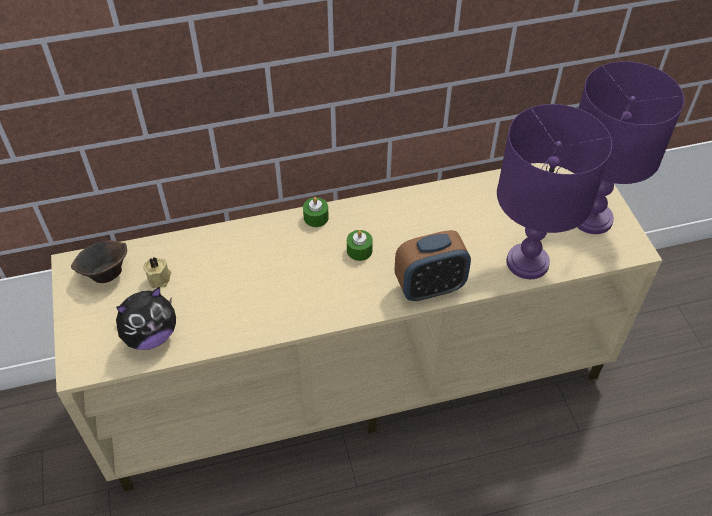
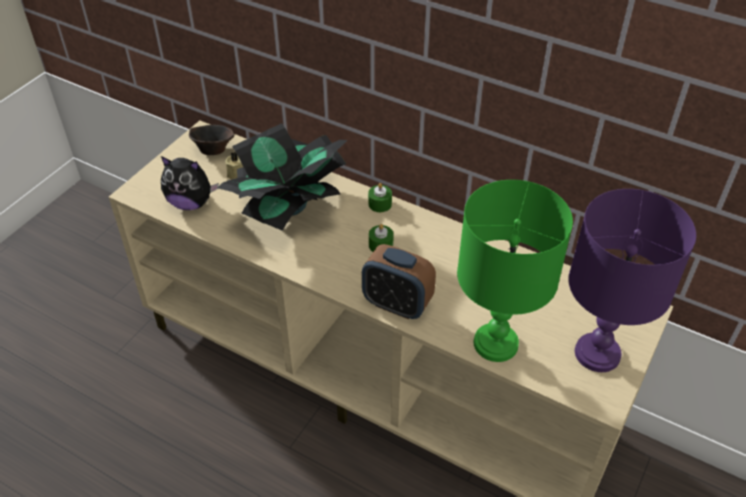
camera: 45 degrees right, 5 degrees down
purple table lamp [497,104,612,279] -> green table lamp [457,180,573,362]
none -> potted plant [217,123,348,231]

